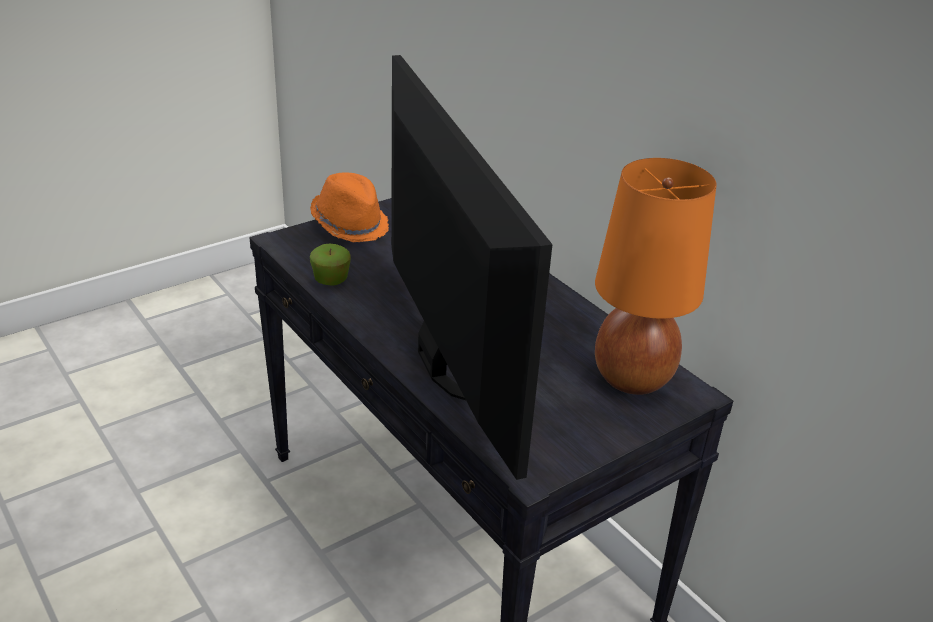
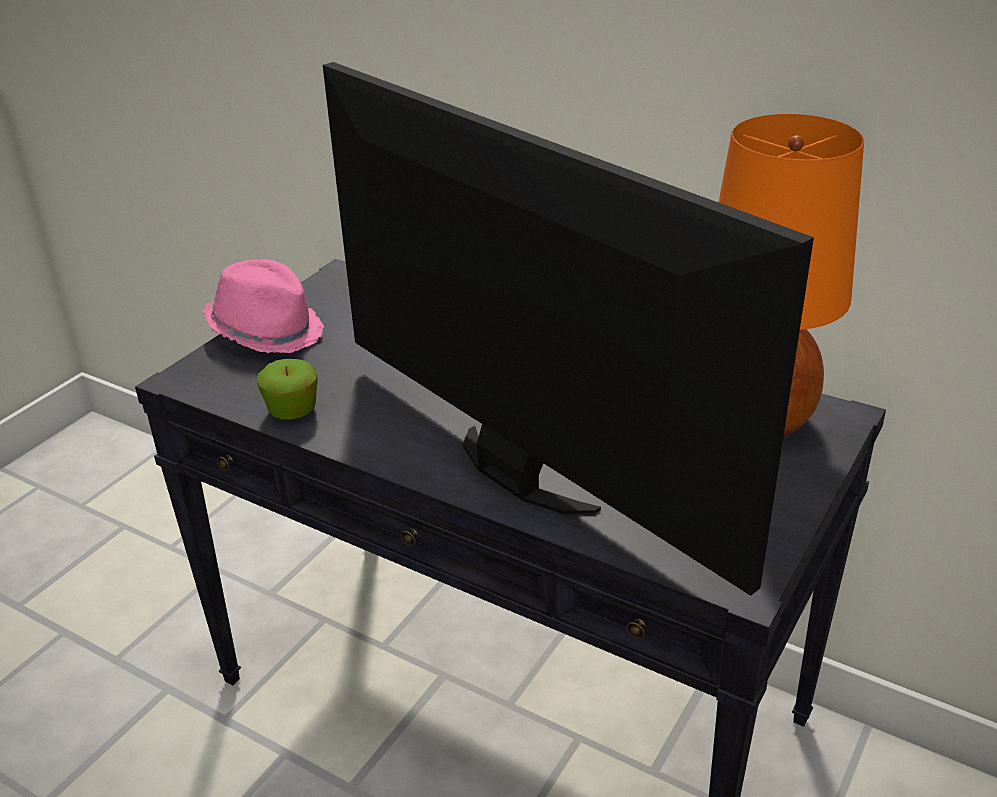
camera: 20 degrees left, 0 degrees up
orange hat [310,172,389,242] -> pink hat [203,260,324,353]

